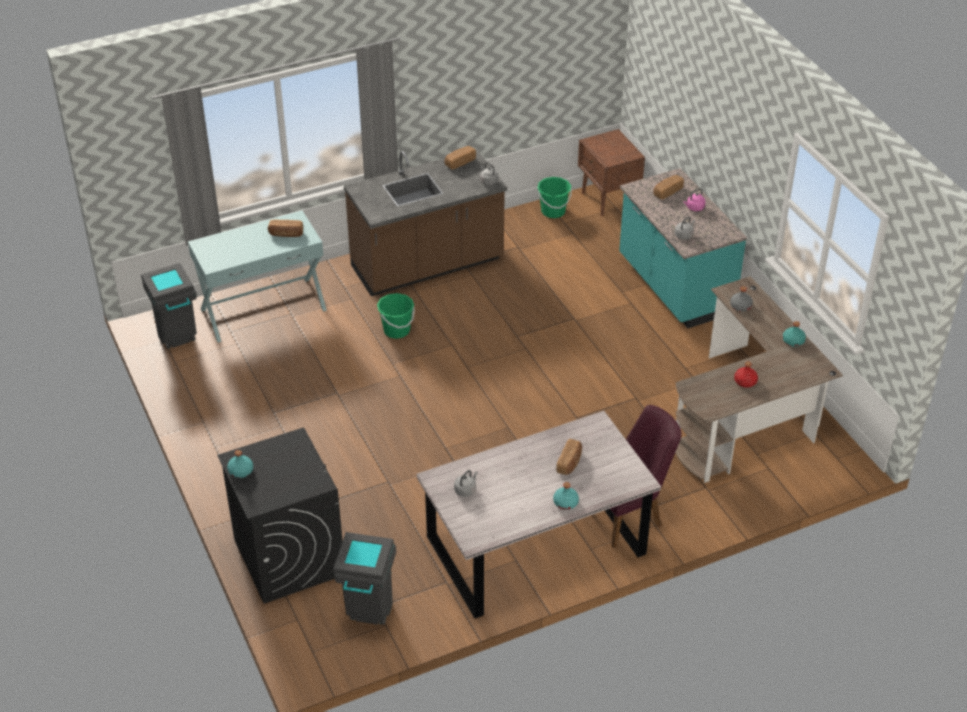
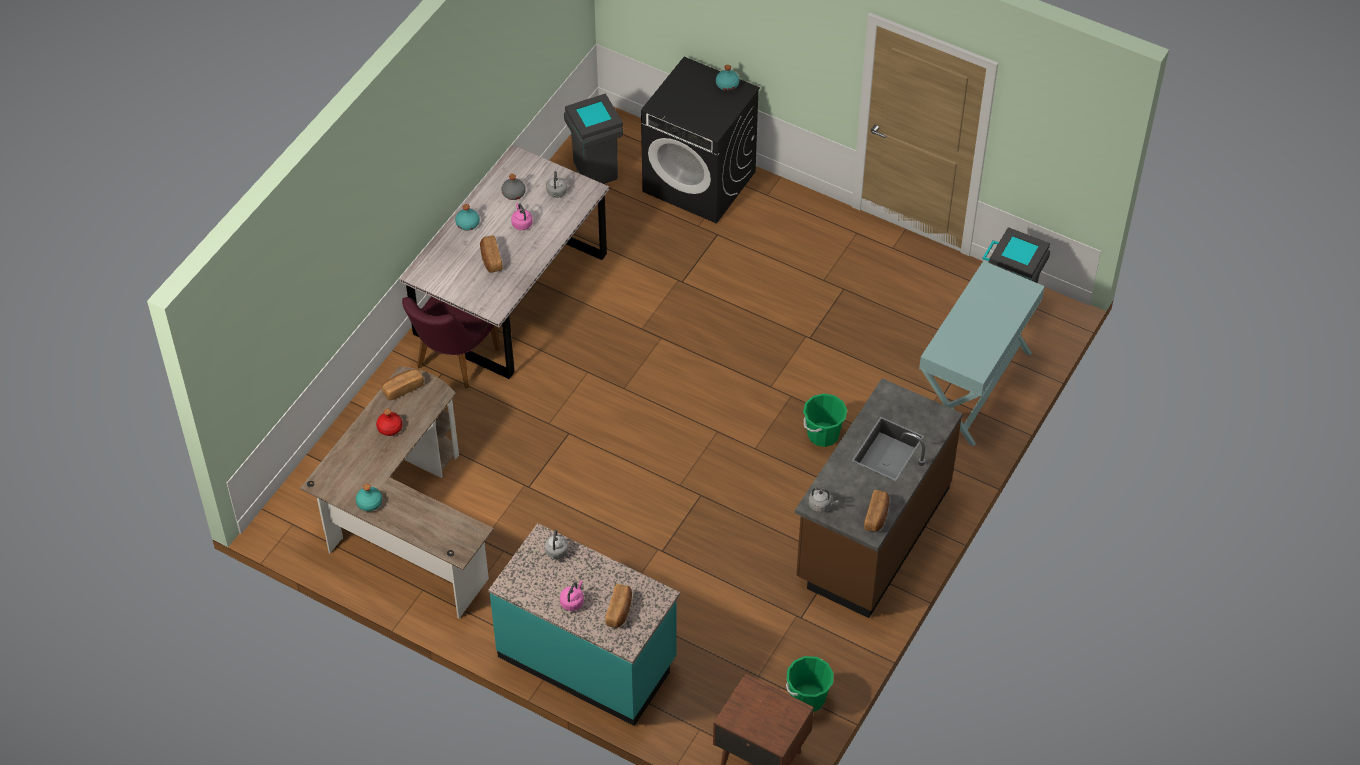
camera: 145 degrees right, 10 degrees up
bread [268,220,303,237] -> bread moved to [382,369,424,400]
grey bottle [730,287,753,312] -> grey bottle moved to [501,174,526,200]
none -> pink kettle [511,203,533,230]

